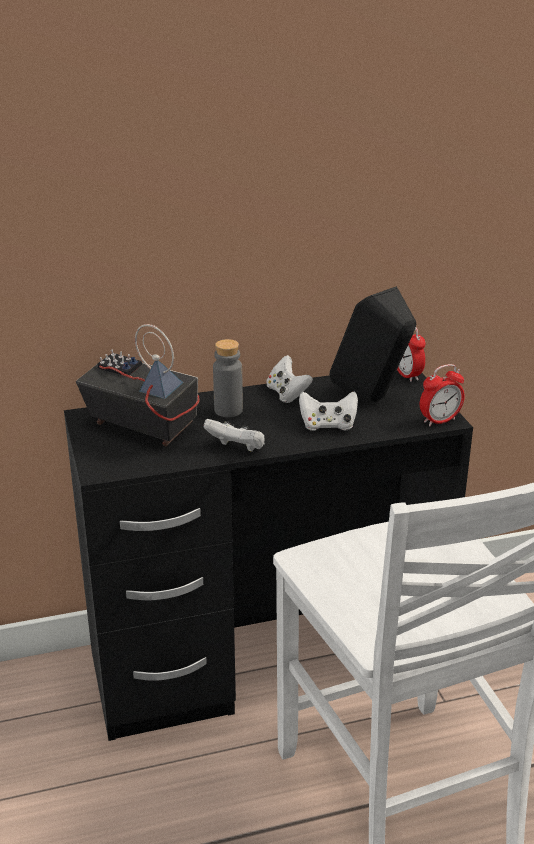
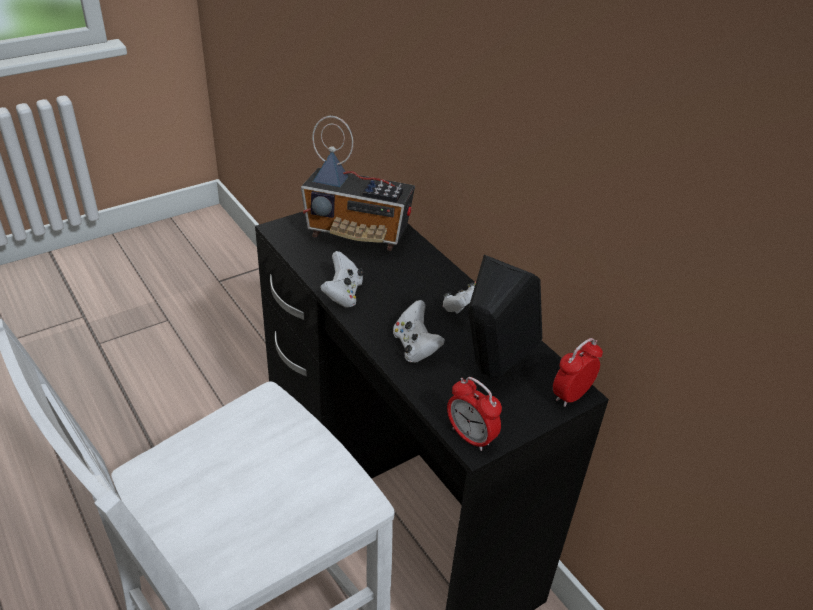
camera: 70 degrees right, 10 degrees up
radio [76,324,200,446] -> radio turned 90 degrees clockwise [301,116,415,251]
grey bottle [213,339,243,417] -> none

